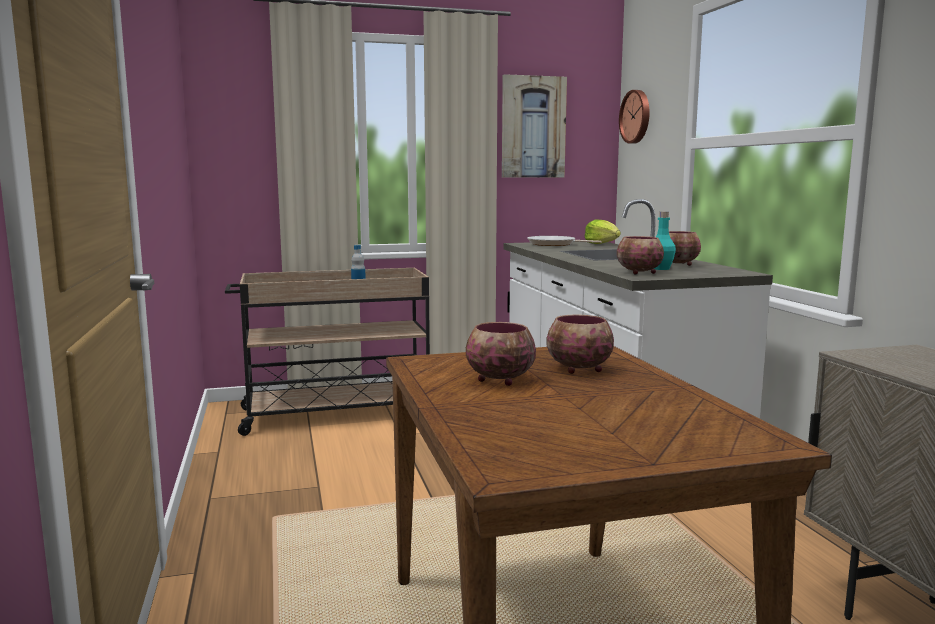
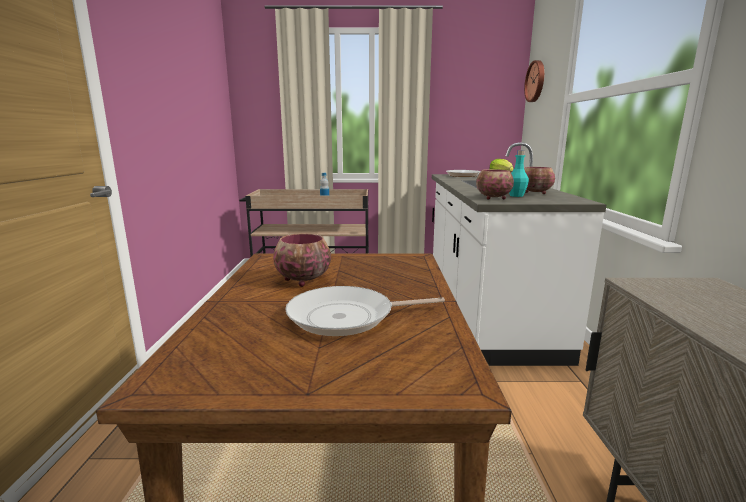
camera: 15 degrees right, 5 degrees up
picture [502,74,567,177] -> none
bowl [547,315,614,374] -> none
none -> frying pan [285,286,445,336]

